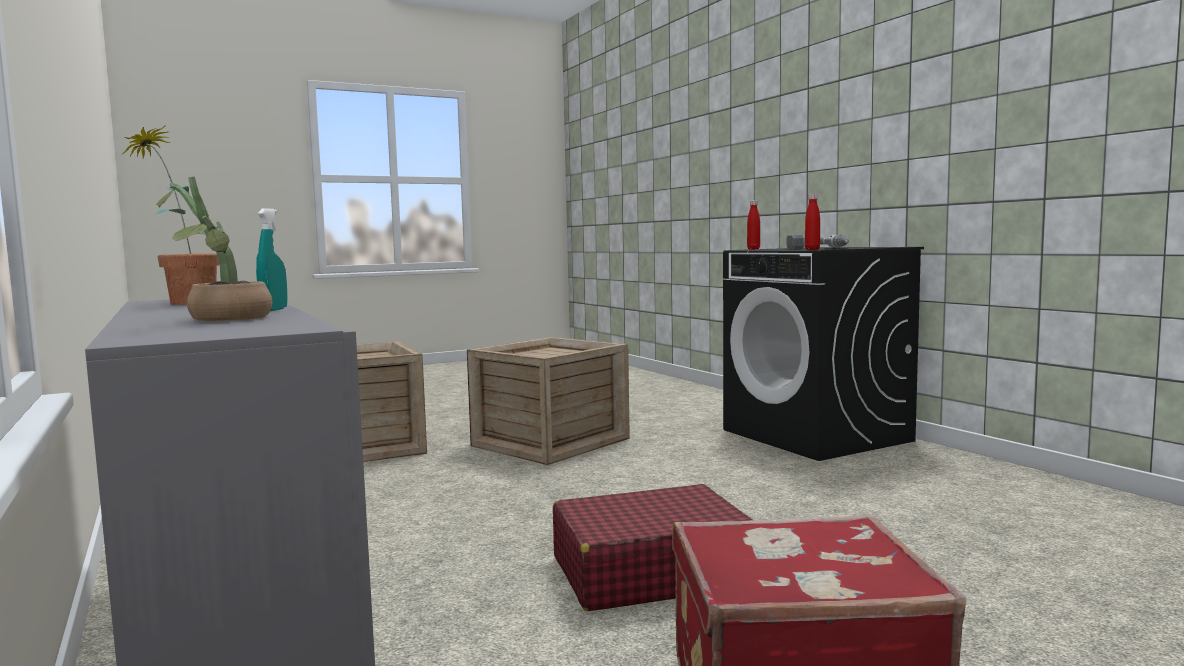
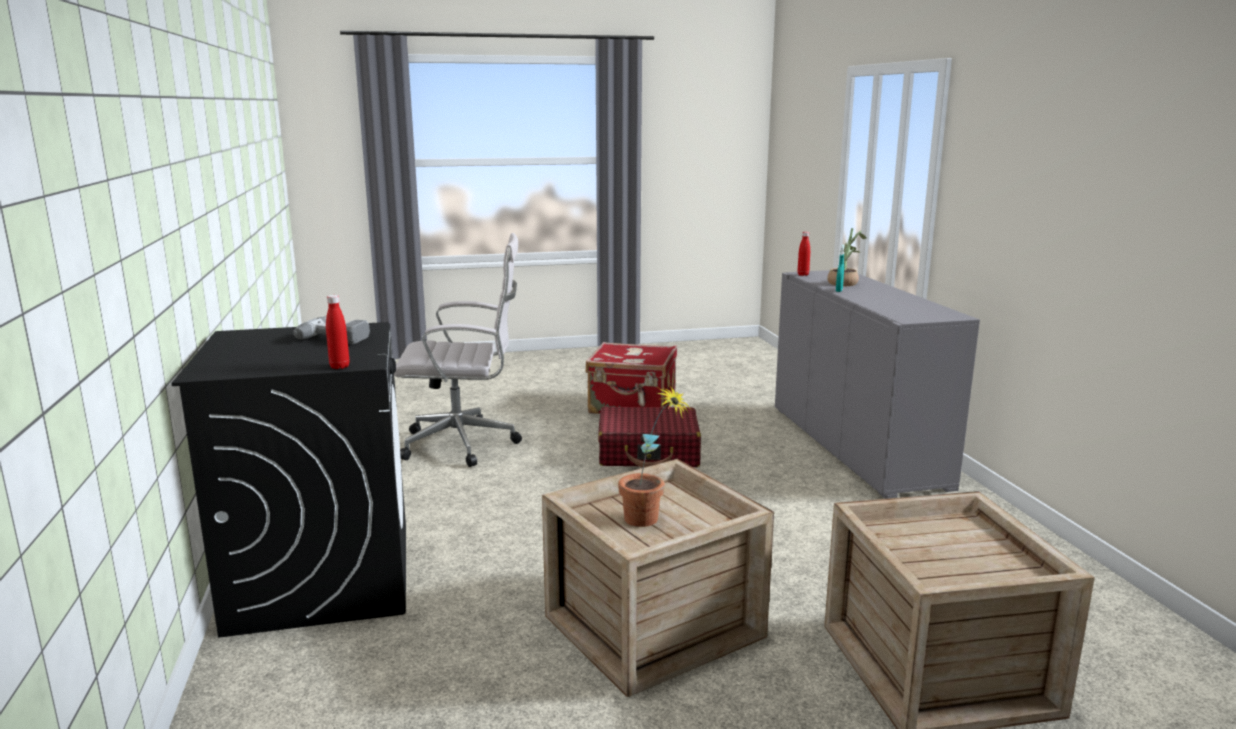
camera: 165 degrees left, 10 degrees up
potted plant [121,125,220,305] -> potted plant moved to [618,385,692,527]
red bottle [805,194,820,250] -> red bottle moved to [798,232,810,276]
none -> white office chair [394,233,522,467]

